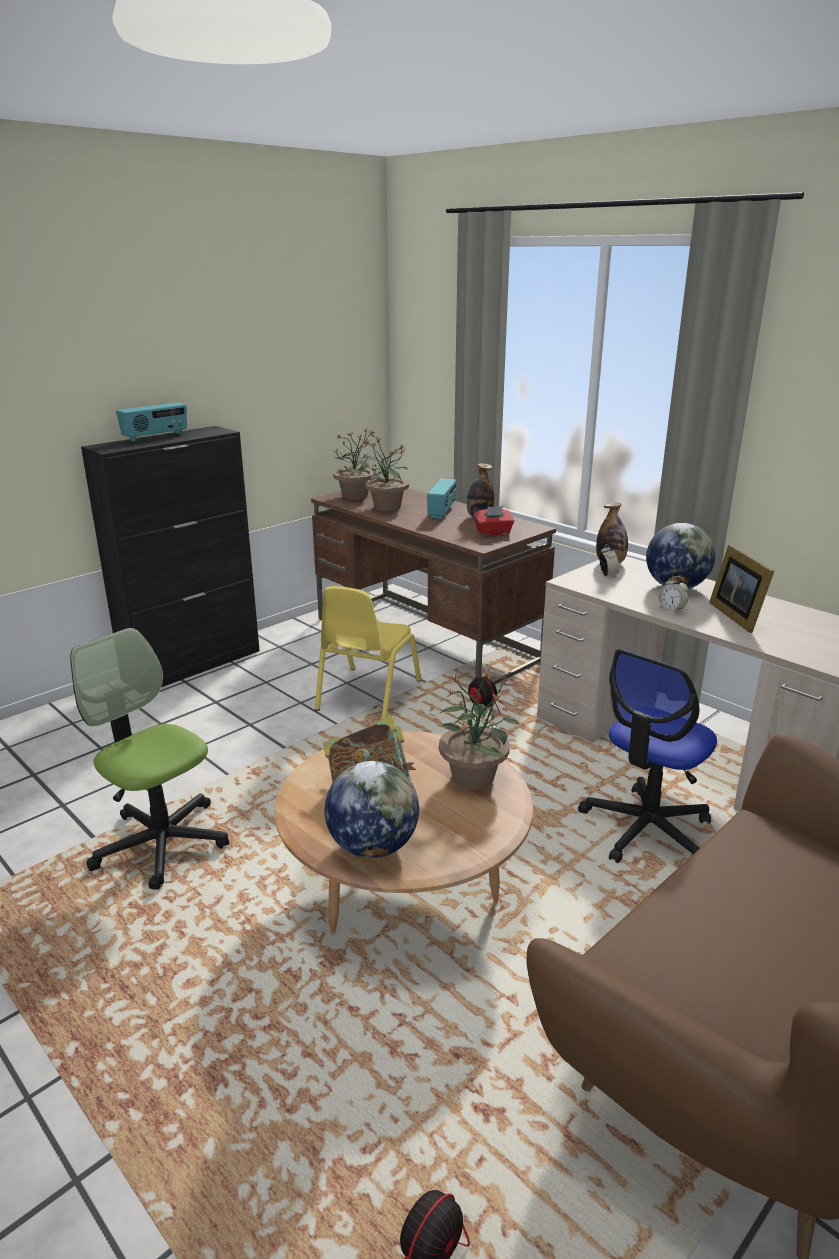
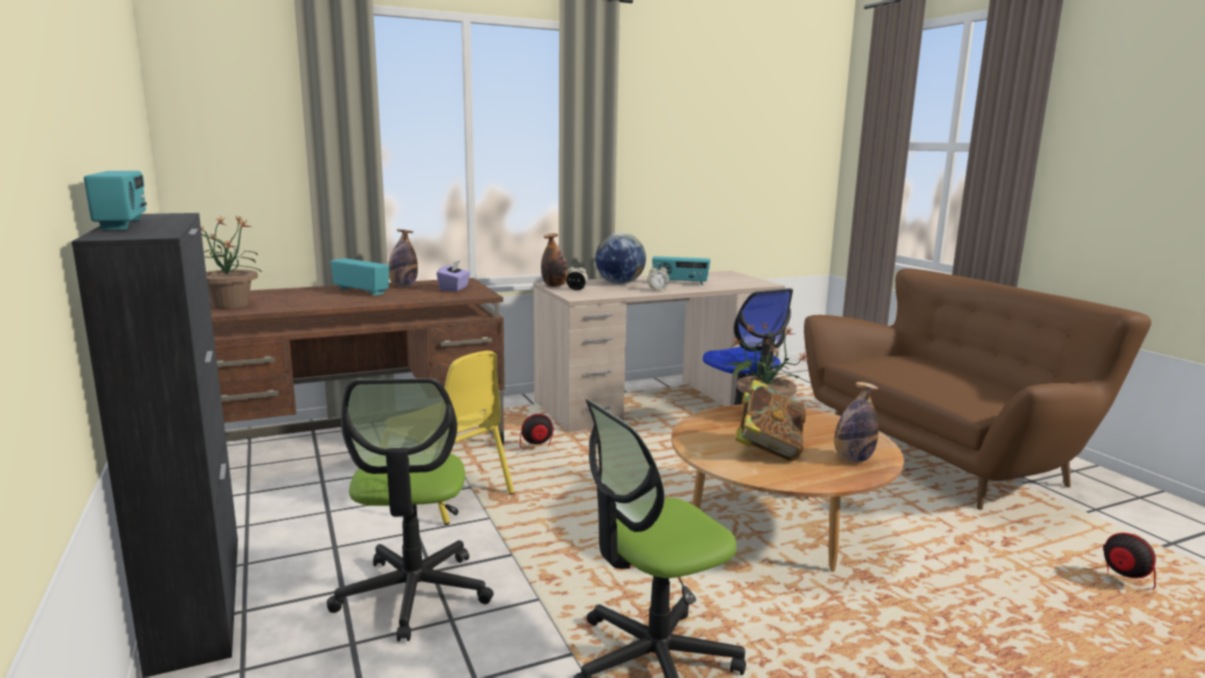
camera: 70 degrees left, 10 degrees down
globe [325,761,419,858] -> bottle [834,382,879,462]
potted plant [358,438,409,511] -> none
red tissue box [474,506,514,536] -> purple tissue box [437,260,470,292]
picture frame [709,545,774,633] -> radio [652,256,710,285]
none -> office chair [327,378,494,642]

